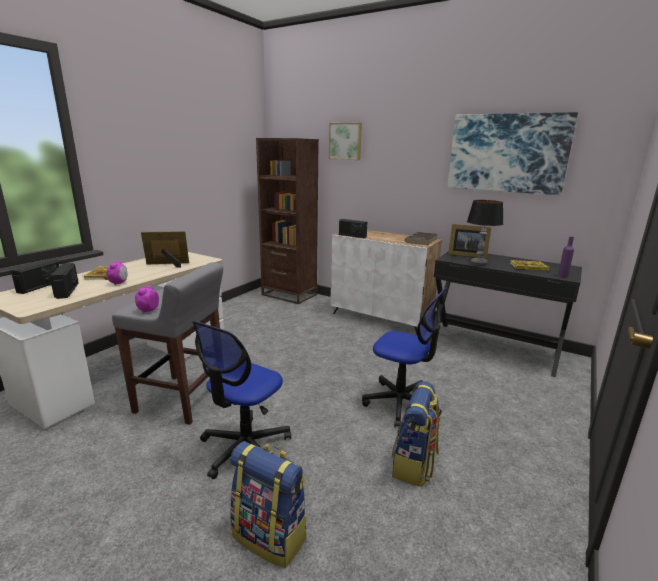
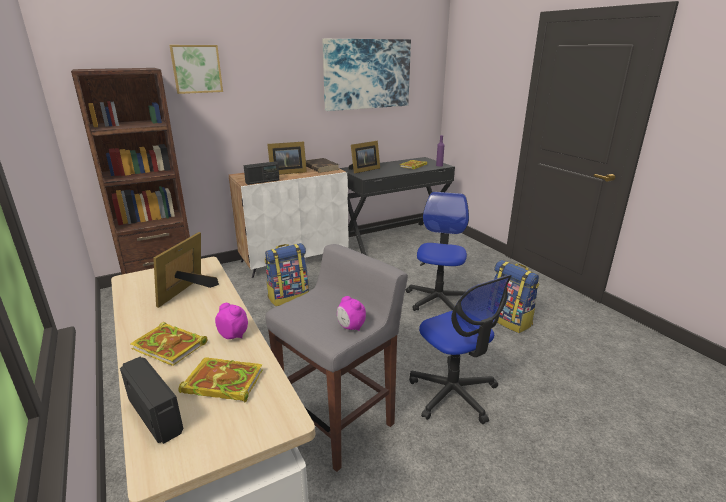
camera: 60 degrees left, 5 degrees up
radio [50,263,79,299] -> book [178,357,263,402]
backpack [230,441,307,568] -> backpack moved to [265,243,309,306]
office chair [362,287,447,428] -> office chair turned 45 degrees counterclockwise [406,192,469,311]
table lamp [467,200,503,265] -> none
none -> picture frame [267,142,307,175]

